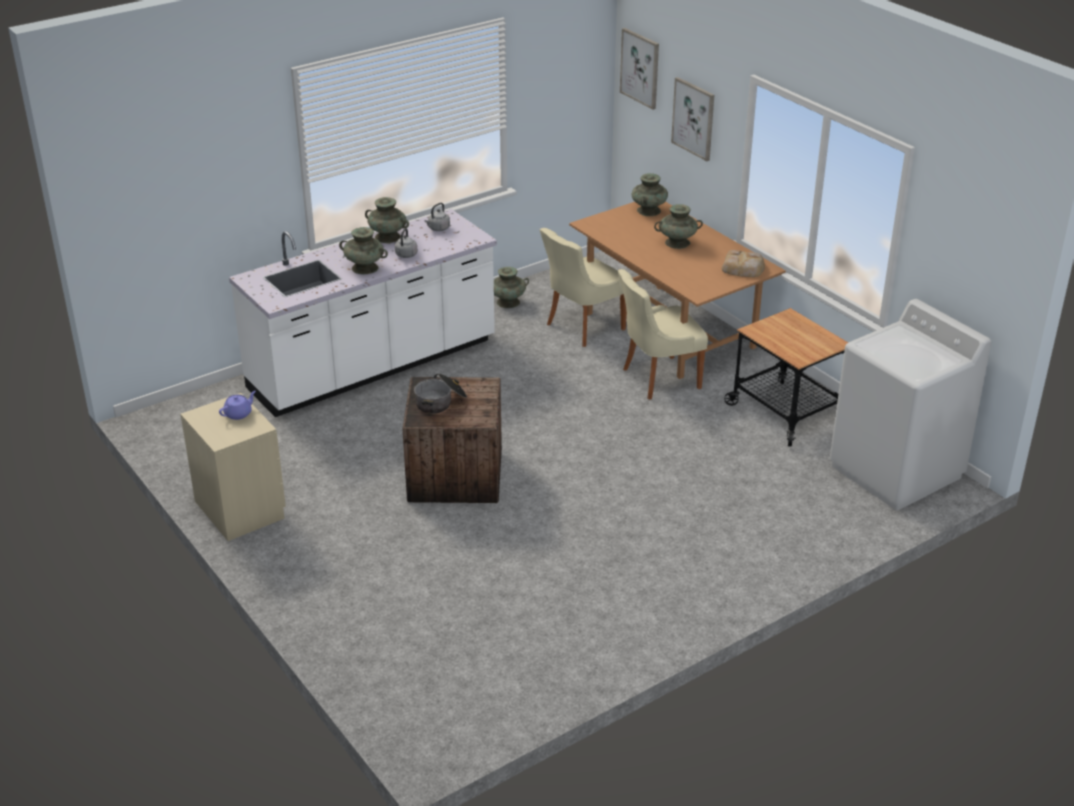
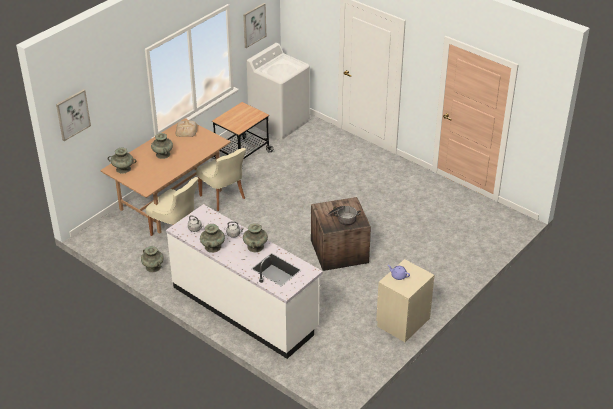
camera: 105 degrees left, 5 degrees up
picture [671,77,714,161] -> picture moved to [243,3,266,48]

